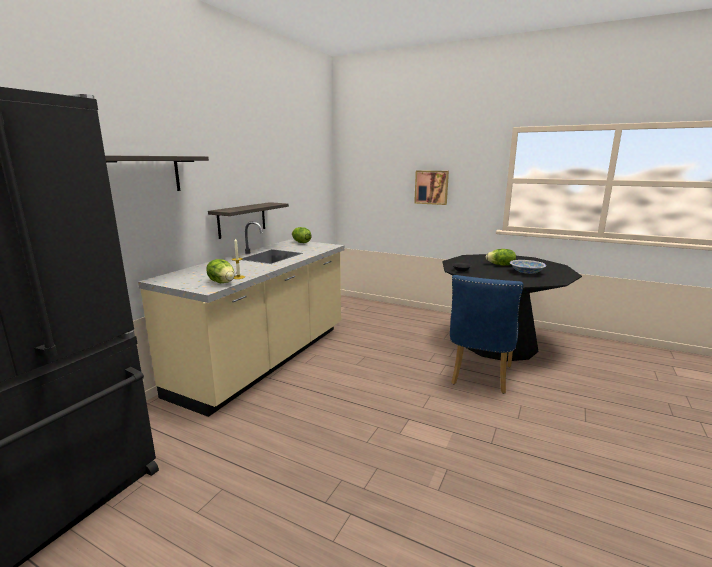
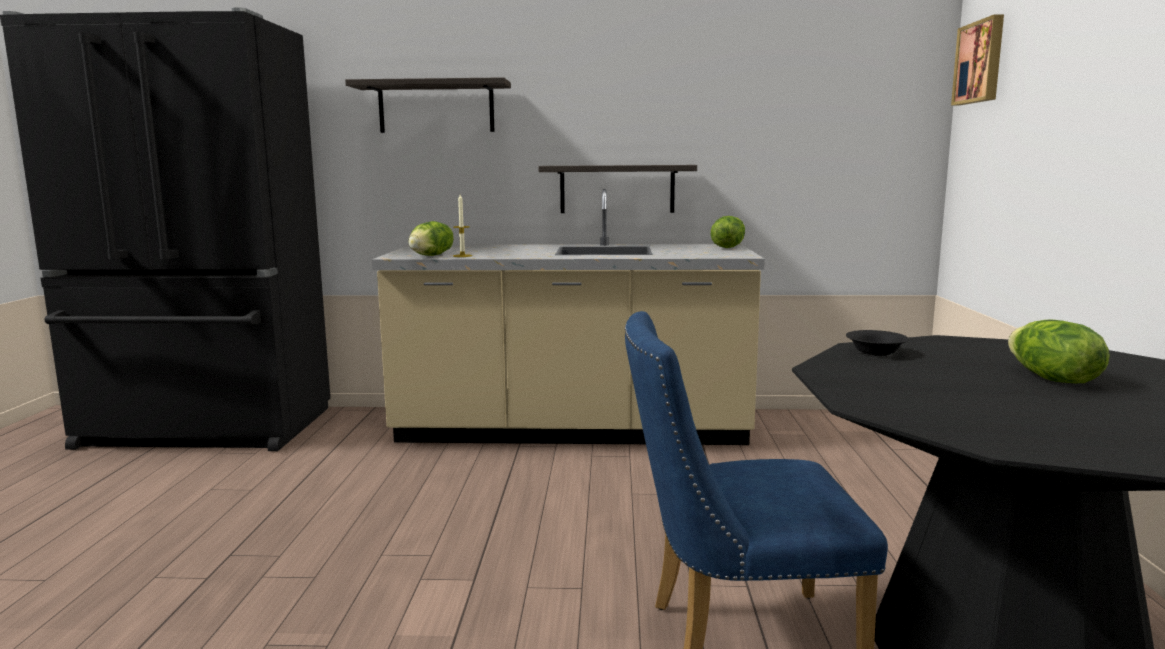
camera: 65 degrees right, 5 degrees down
picture [414,170,449,205] -> picture moved to [951,14,1004,105]
bowl [510,260,546,274] -> none

